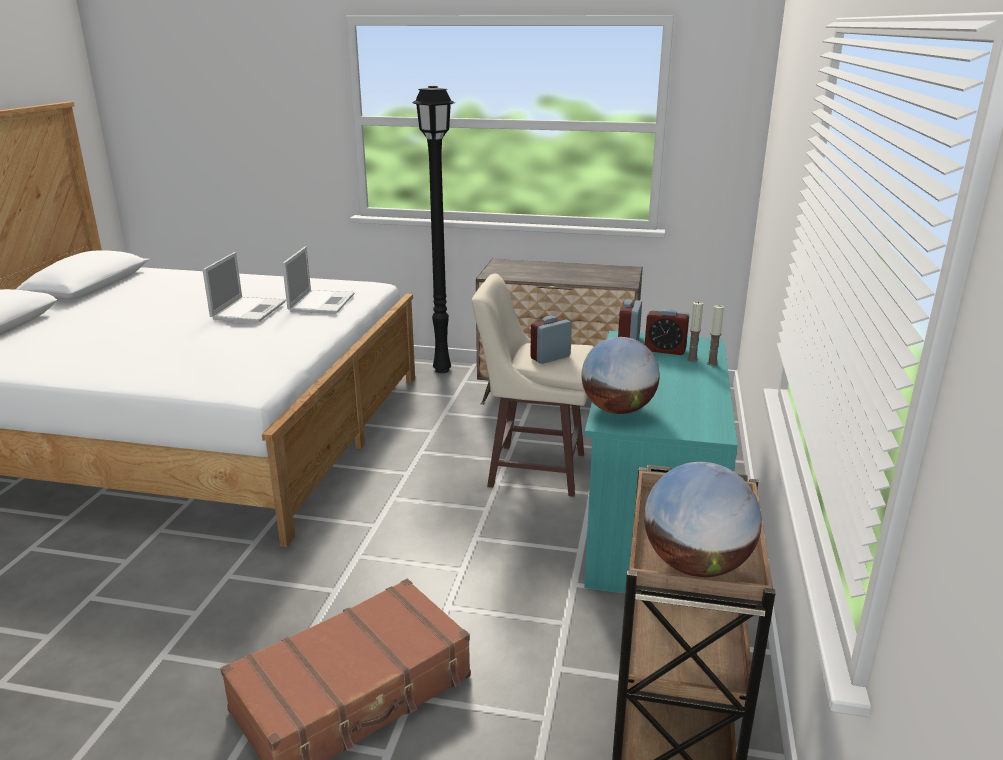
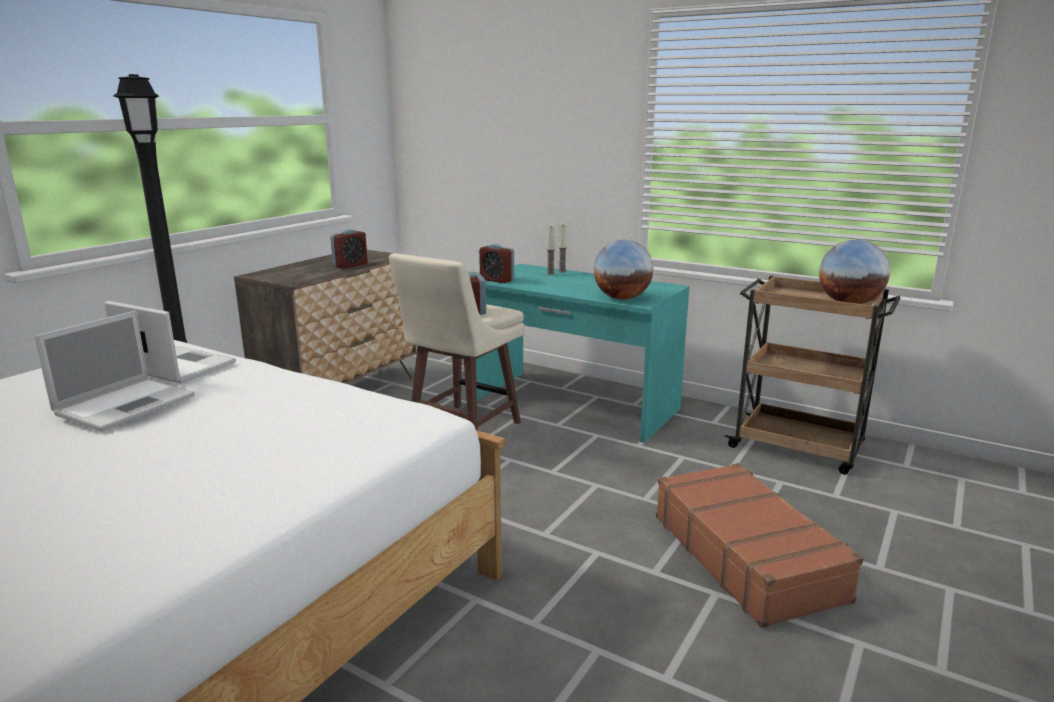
camera: 70 degrees left, 5 degrees down
laptop [203,252,286,322] -> laptop turned 90 degrees clockwise [34,311,195,432]
alarm clock [645,309,689,355] -> alarm clock moved to [330,229,368,269]

